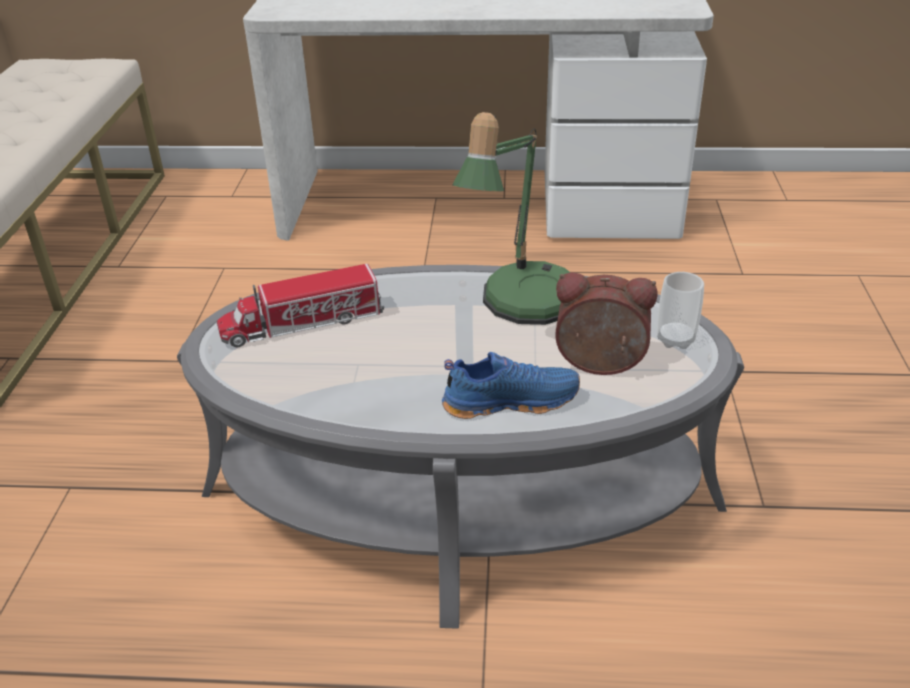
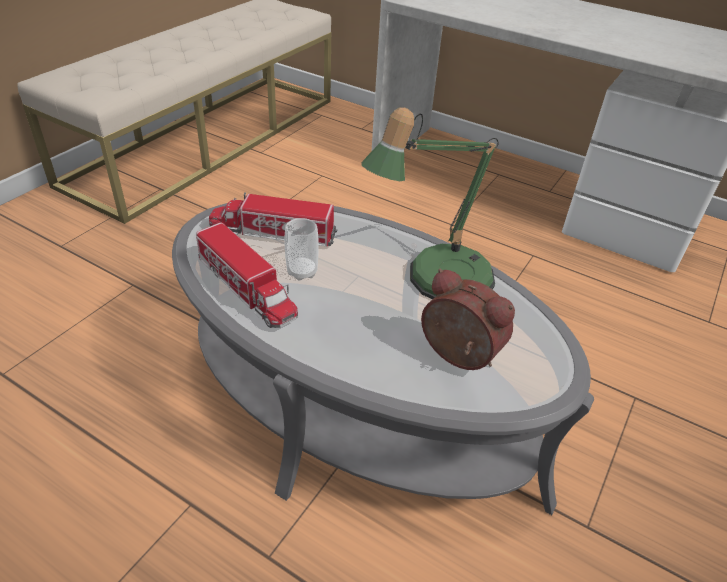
camera: 25 degrees right, 5 degrees up
blue shoe [442,352,580,419] -> none
cup [657,272,704,349] -> cup moved to [285,218,319,281]
none -> toy truck [196,222,298,328]

